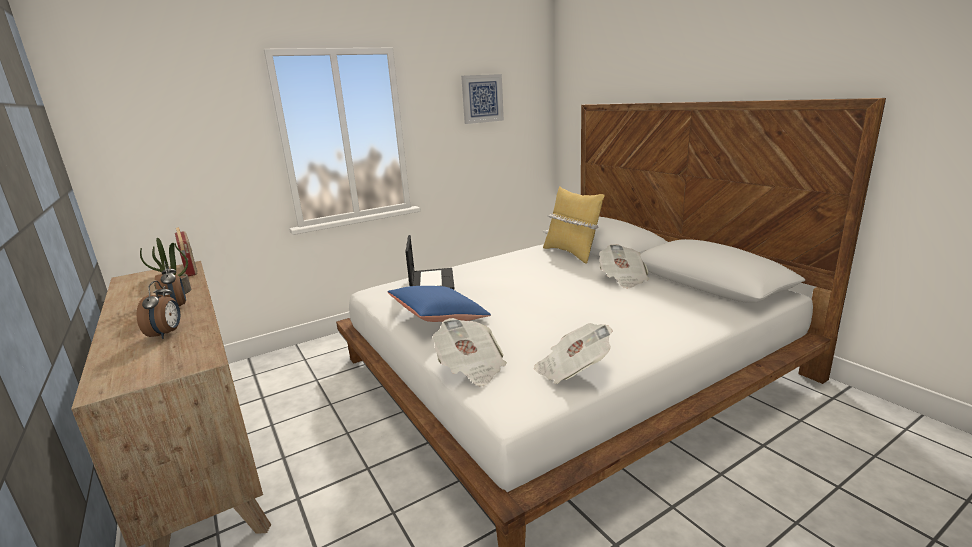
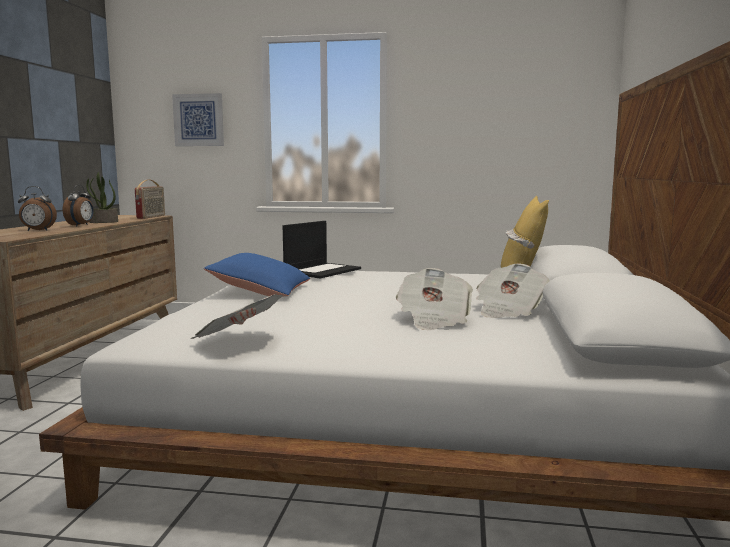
camera: 40 degrees right, 10 degrees down
alarm clock [137,281,180,339] -> alarm clock turned 45 degrees clockwise [18,186,57,231]
newspaper [432,318,507,386] -> newspaper moved to [396,268,473,330]
picture [461,74,504,124] -> picture moved to [172,93,224,146]

